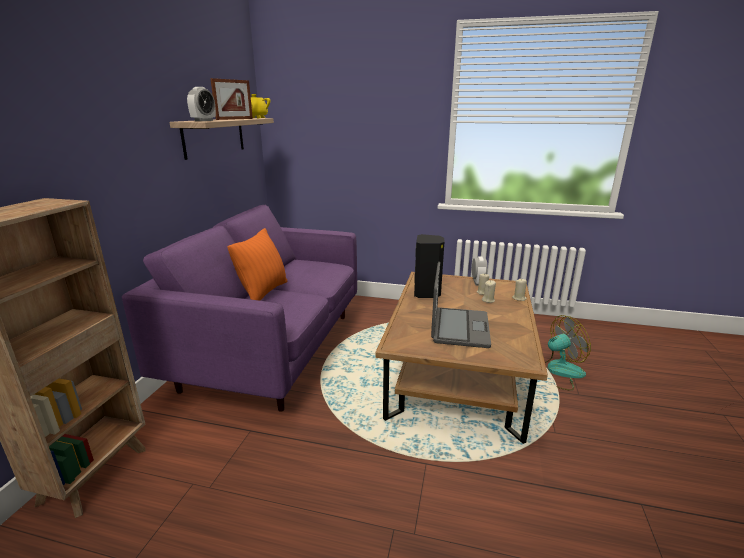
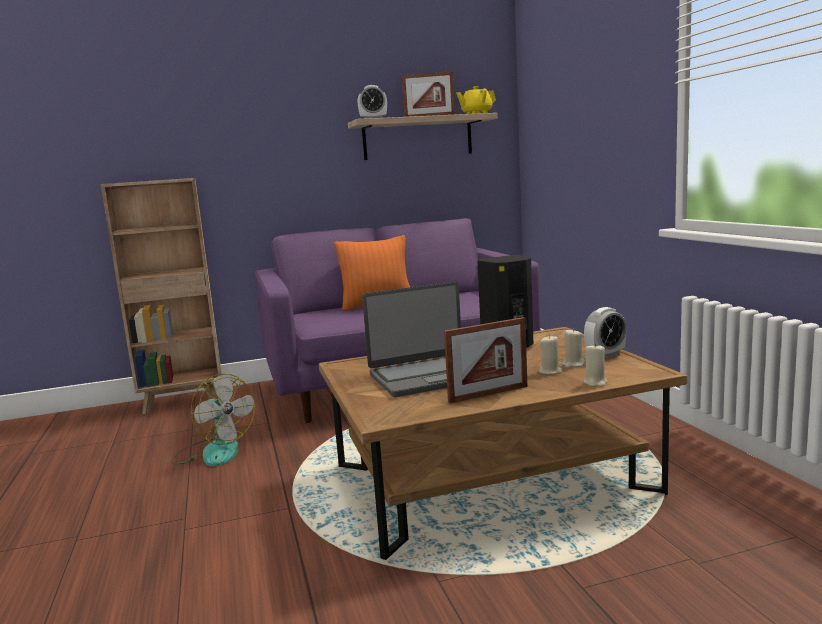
camera: 60 degrees right, 10 degrees down
fan [545,315,591,391] -> fan moved to [171,374,255,467]
none -> picture frame [444,317,527,404]

